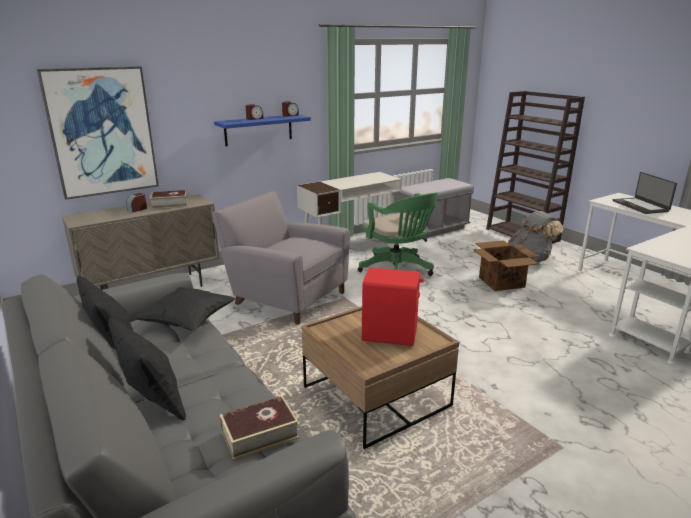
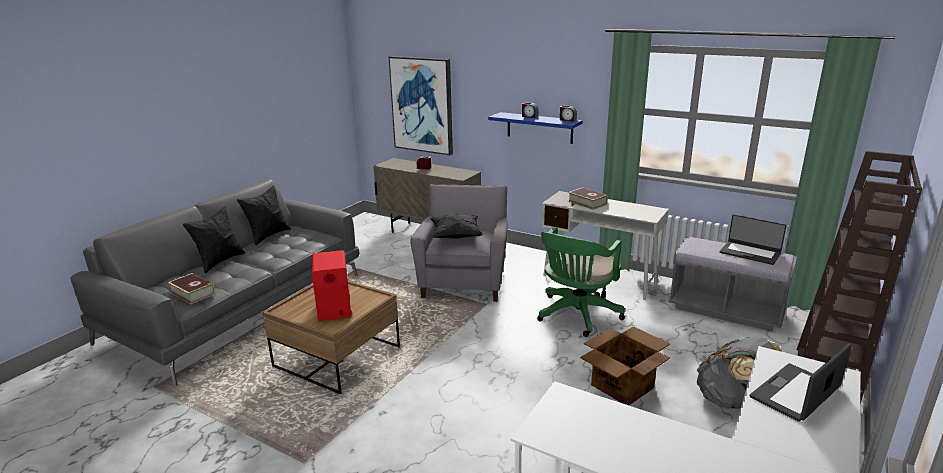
camera: 65 degrees right, 0 degrees up
black pillow [133,287,235,331] -> black pillow moved to [431,214,483,238]
book [150,190,188,209] -> book moved to [568,188,608,210]
none -> laptop [720,214,787,265]

